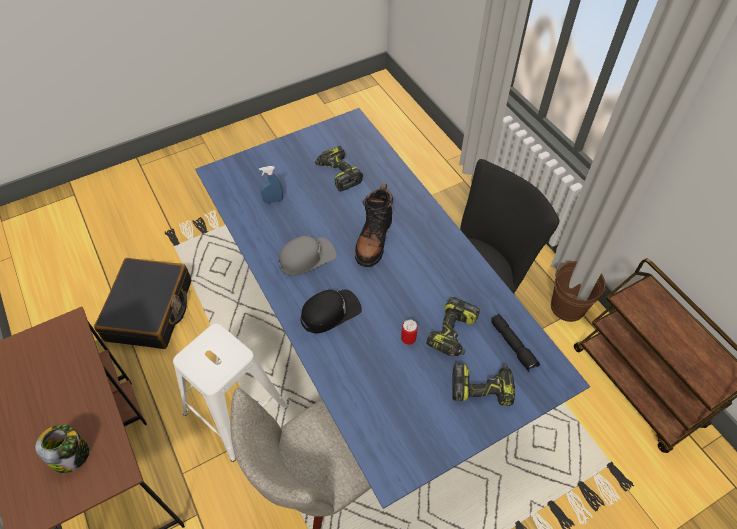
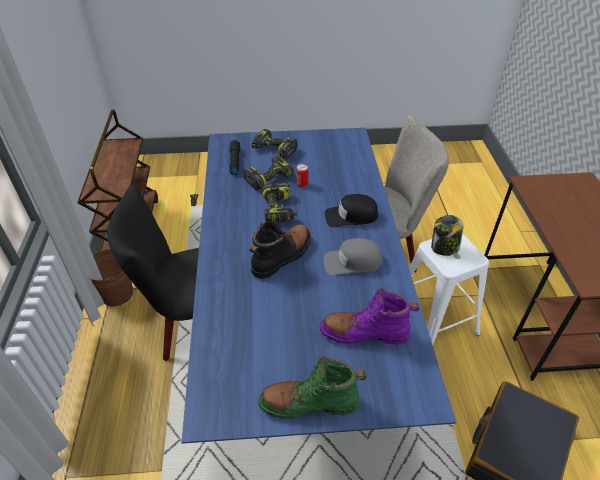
camera: 155 degrees left, 10 degrees down
jar [35,425,89,473] -> jar moved to [431,215,464,256]
blue spray bottle [259,166,283,204] -> purple boot [319,289,420,345]
power drill [315,146,363,191] -> power drill moved to [262,182,297,223]
none -> green boot [258,356,366,419]

